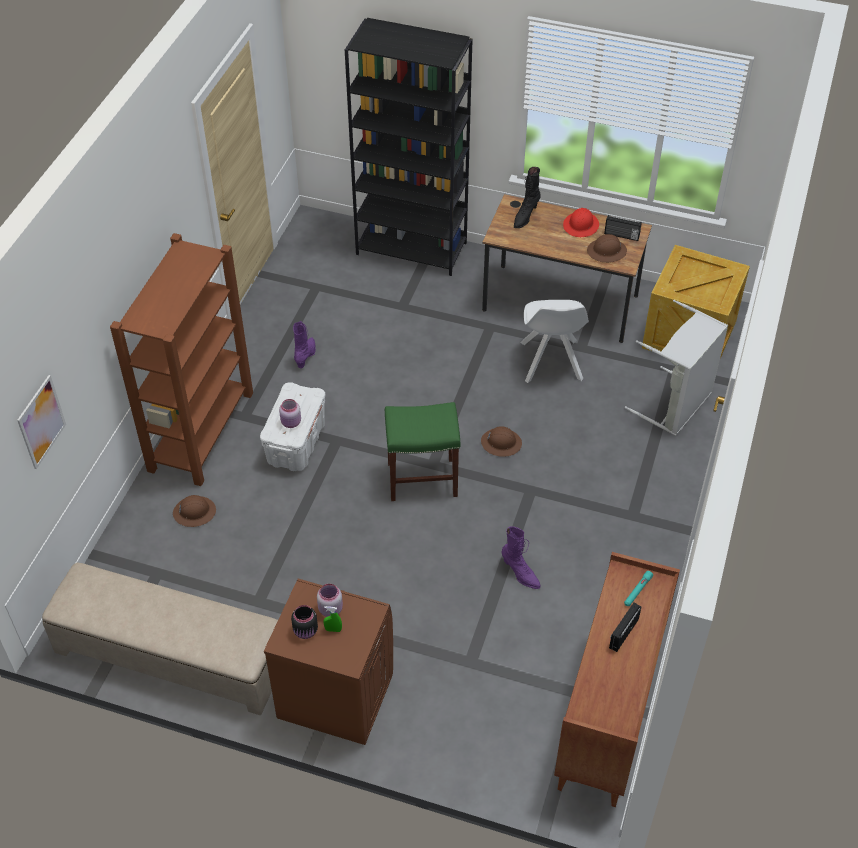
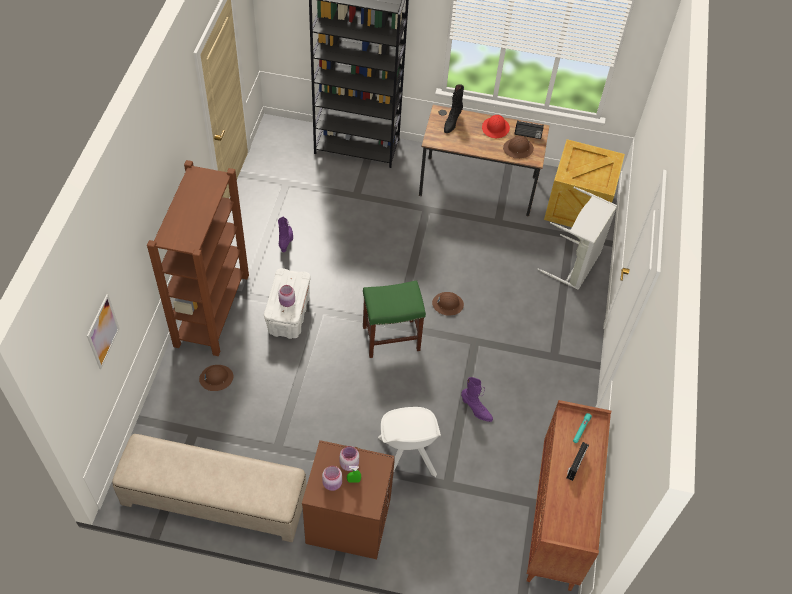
camera: 10 degrees left, 5 degrees up
black jar [291,605,318,639] -> pink jar [322,466,342,491]
white chair [521,300,589,383] -> white chair moved to [378,407,441,477]

